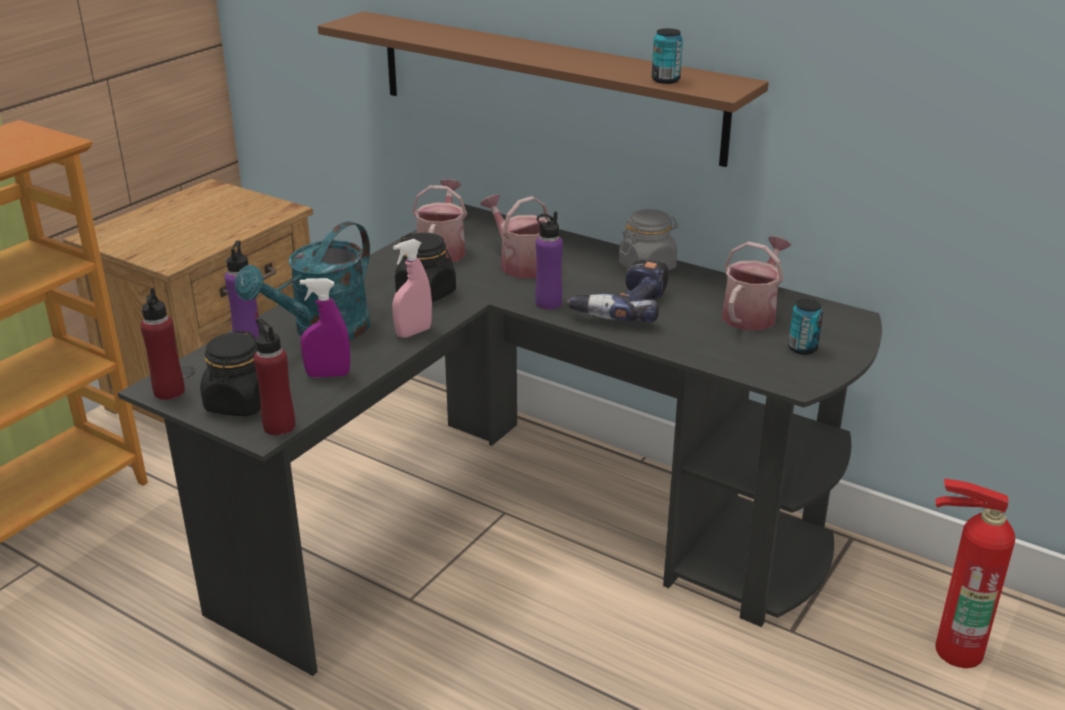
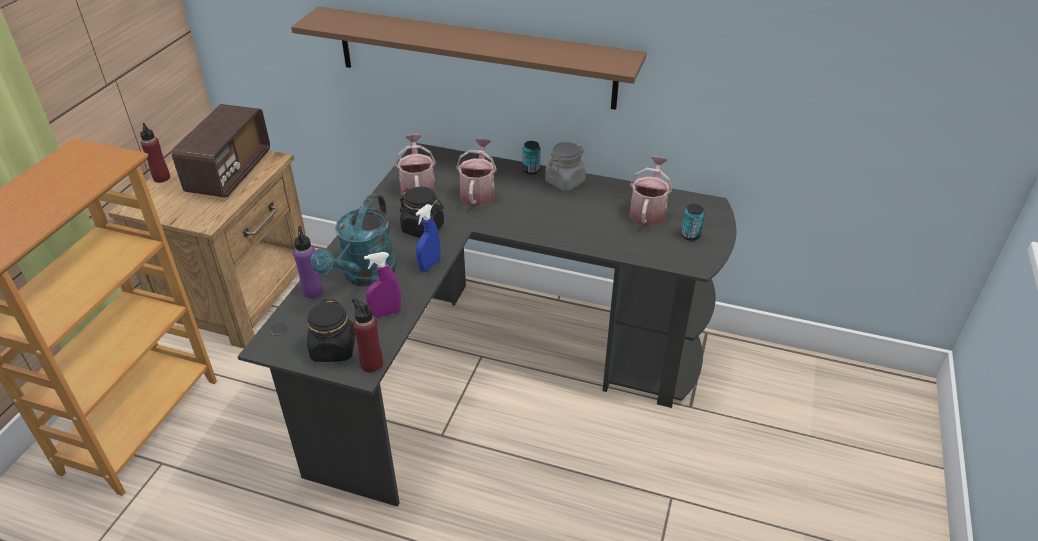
camera: 15 degrees left, 10 degrees up
red bottle [140,288,185,400] -> red bottle moved to [140,123,170,183]
pink spray bottle [392,239,432,338] -> blue spray bottle [415,204,441,272]
watering can [481,194,550,278] -> watering can turned 60 degrees clockwise [456,139,497,206]
purple bottle [535,211,563,310] -> none
power drill [567,260,668,322] -> none
can [652,28,683,84] -> can moved to [522,141,541,174]
fire extinguisher [935,478,1015,668] -> none
none -> radio [172,104,270,198]

